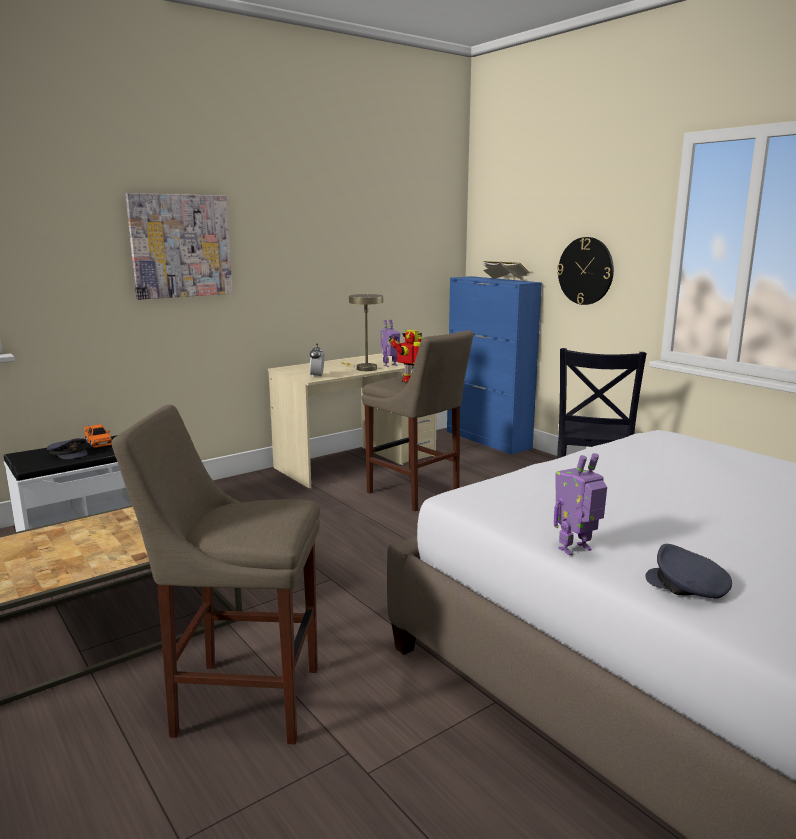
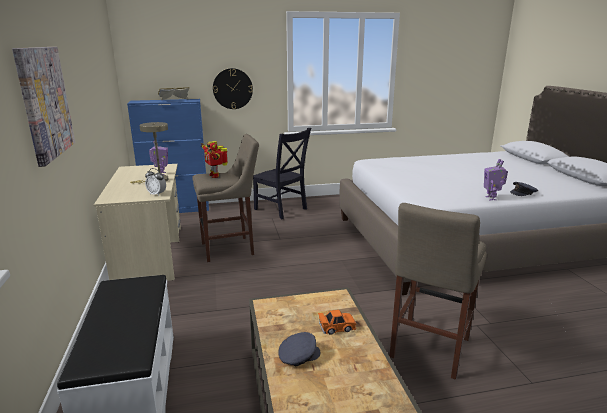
camera: 65 degrees left, 5 degrees up
grey cap [47,438,88,459] -> grey cap moved to [278,332,320,367]
orange toy car [84,424,112,448] -> orange toy car moved to [318,310,356,335]

